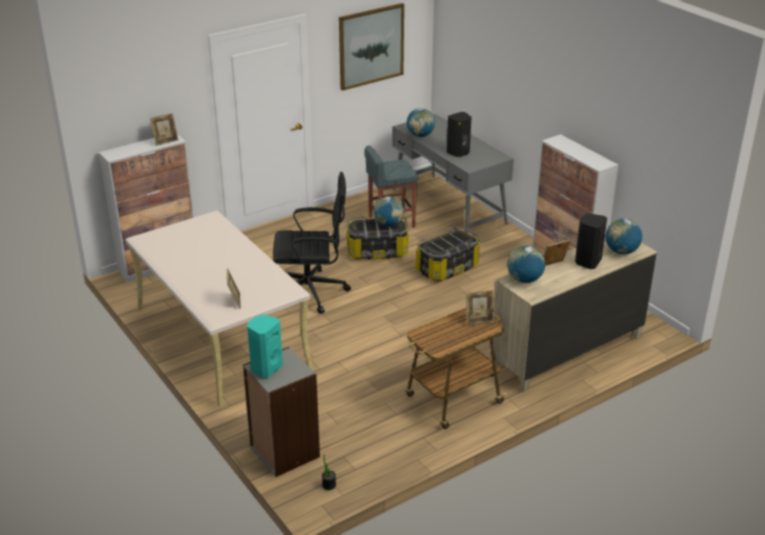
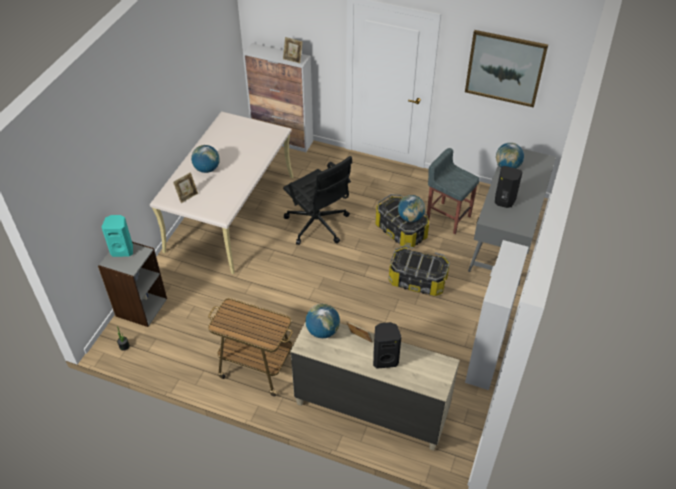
camera: 55 degrees right, 15 degrees up
picture frame [466,290,494,325] -> none
globe [606,218,642,254] -> globe moved to [191,145,219,173]

